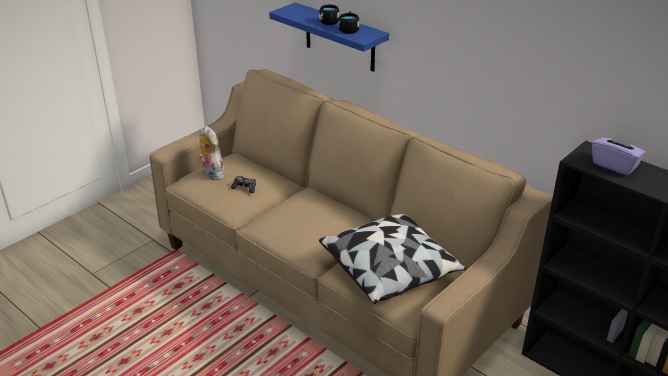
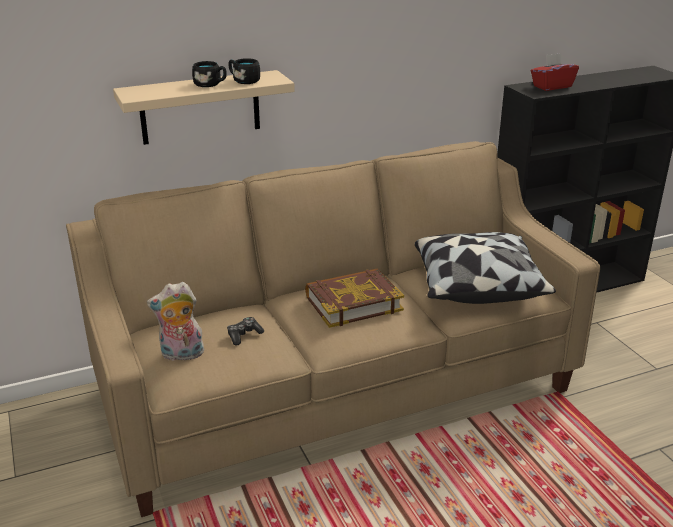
camera: 65 degrees left, 5 degrees down
blue shelf [269,2,389,72] -> beige shelf [113,70,295,145]
purple tissue box [592,129,646,175] -> red tissue box [531,53,579,91]
none -> book [305,268,404,328]

